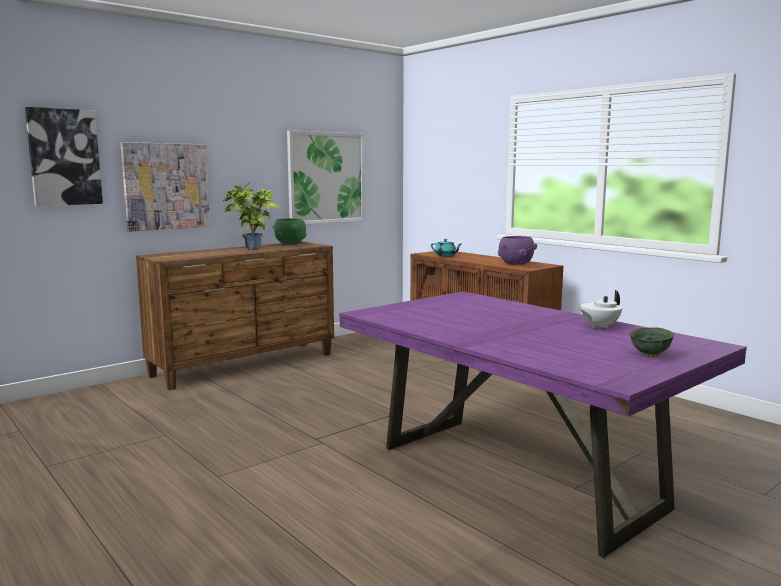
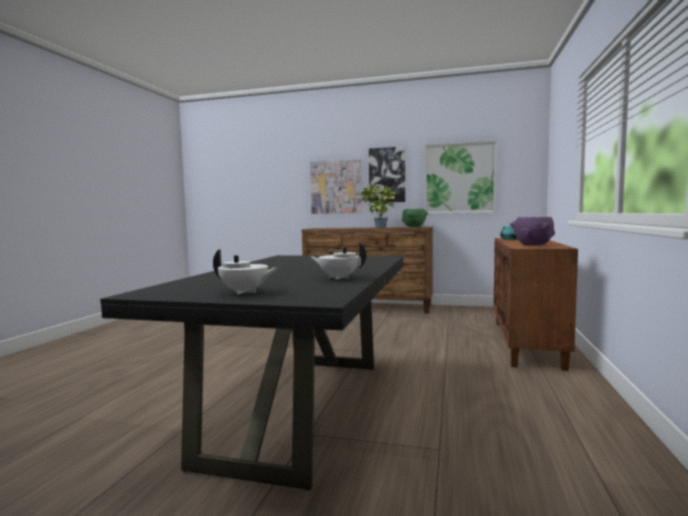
camera: 55 degrees right, 5 degrees down
picture [25,107,103,206] -> picture moved to [369,146,405,203]
purple dining table [339,291,747,558] -> black dining table [100,255,403,491]
green bowl [629,327,674,357] -> white teapot [213,249,278,295]

